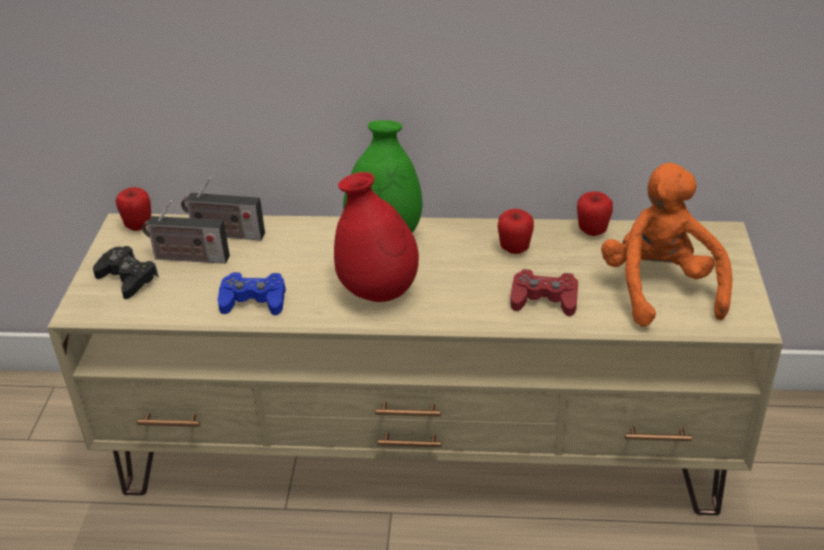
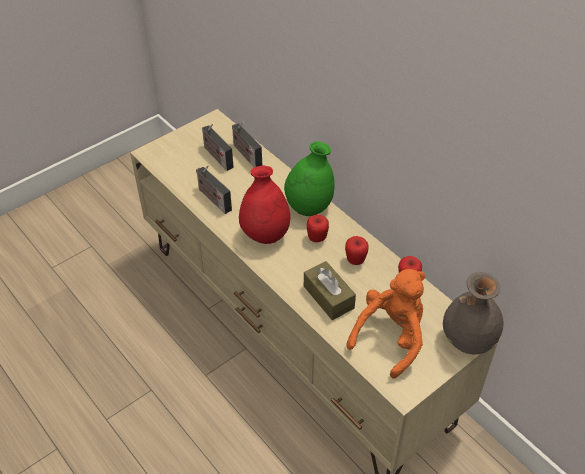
camera: 45 degrees right, 10 degrees up
black game controller [93,246,159,299] -> none
apple [115,187,151,231] -> apple moved to [307,215,329,242]
blue game controller [218,272,286,315] -> radio [196,165,232,214]
red game controller [510,269,578,316] -> brown tissue box [304,261,356,320]
none -> grey vase [443,272,504,355]

